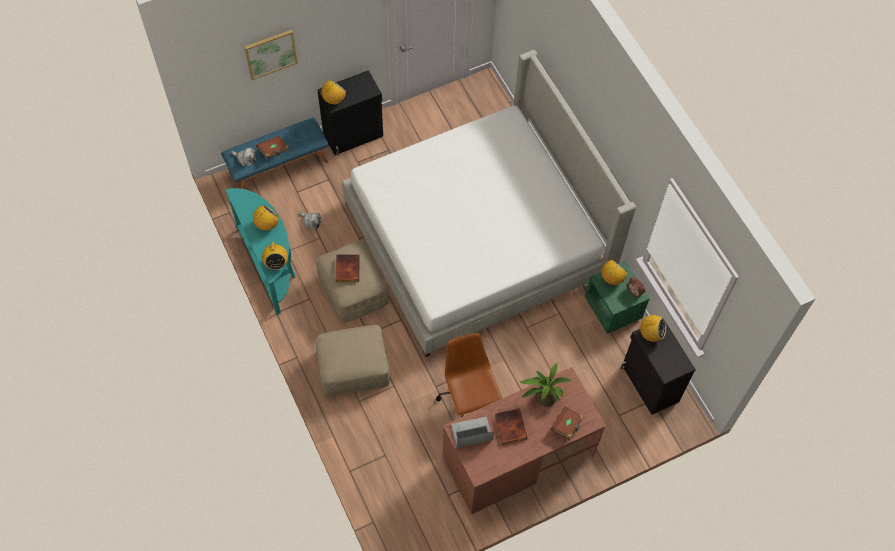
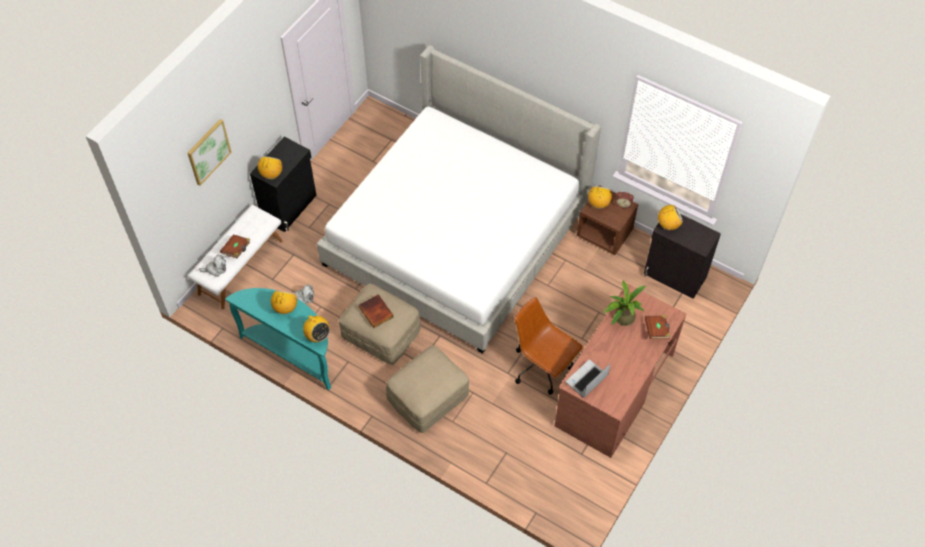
camera: 30 degrees left, 5 degrees down
blue bench [221,117,329,189] -> white bench [188,205,282,309]
book [495,409,527,445] -> none
green nightstand [585,261,650,334] -> brown nightstand [577,185,639,255]

